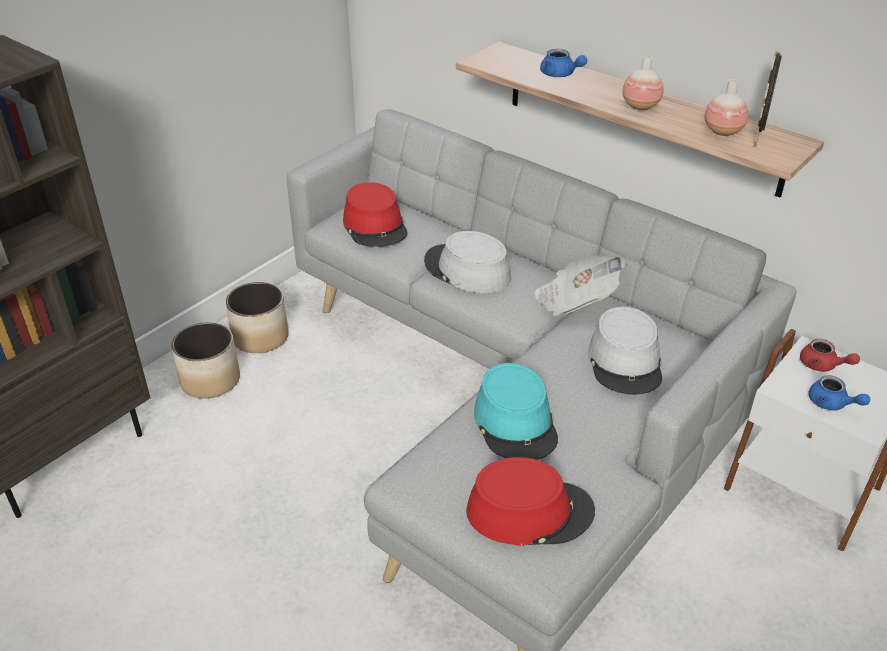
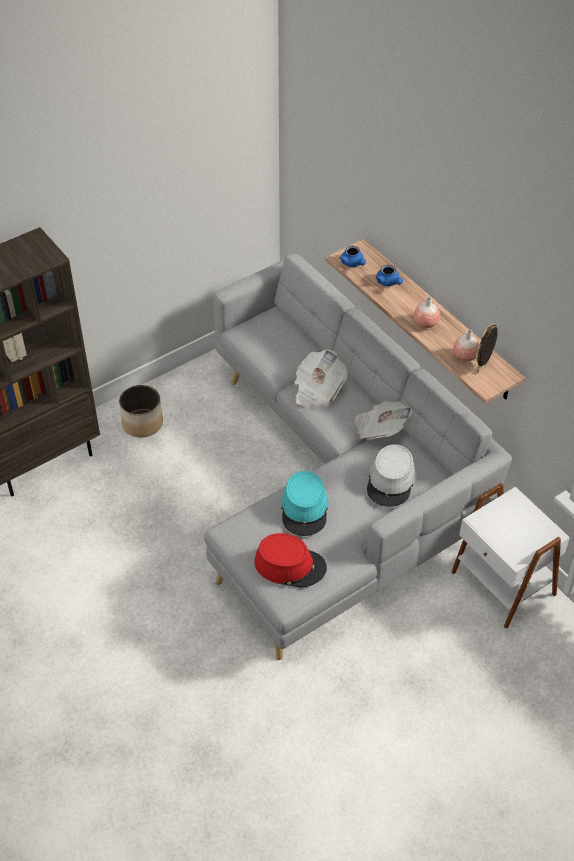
camera: 15 degrees right, 10 degrees up
planter [226,282,289,353] -> none
red hat [343,182,407,247] -> none
grey hat [424,231,511,293] -> newspaper [294,349,347,407]
red teapot [800,339,860,372] -> none
blue teapot [808,375,870,410] -> blue teapot moved to [340,246,366,267]

